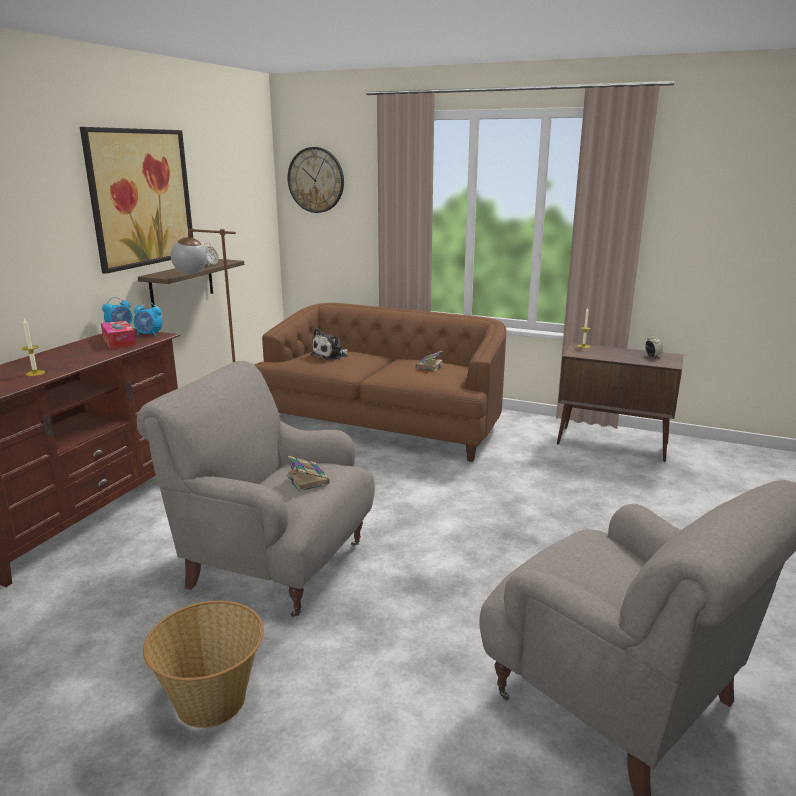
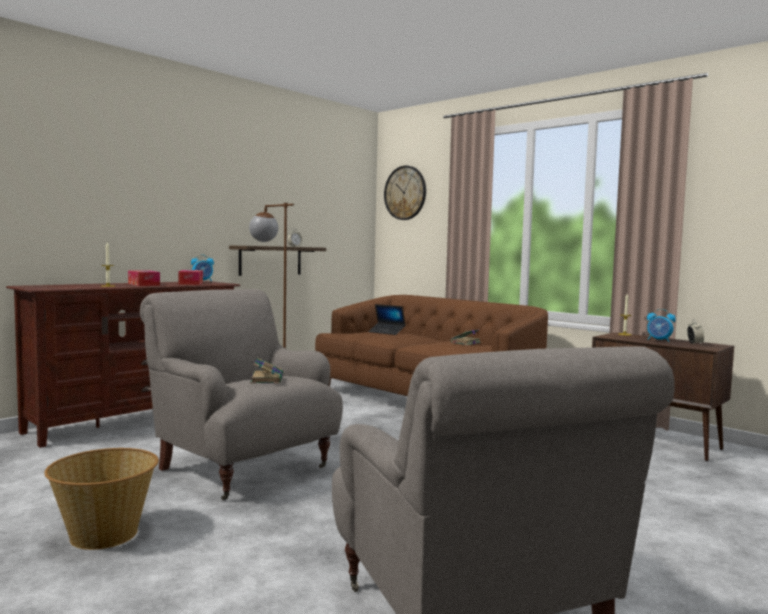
camera: 20 degrees right, 15 degrees down
picture [80,127,193,274] -> none
alarm clock [134,301,163,337] -> alarm clock moved to [647,309,676,342]
plush toy [311,328,348,360] -> laptop [368,304,406,335]
none -> tissue box [128,270,160,286]

